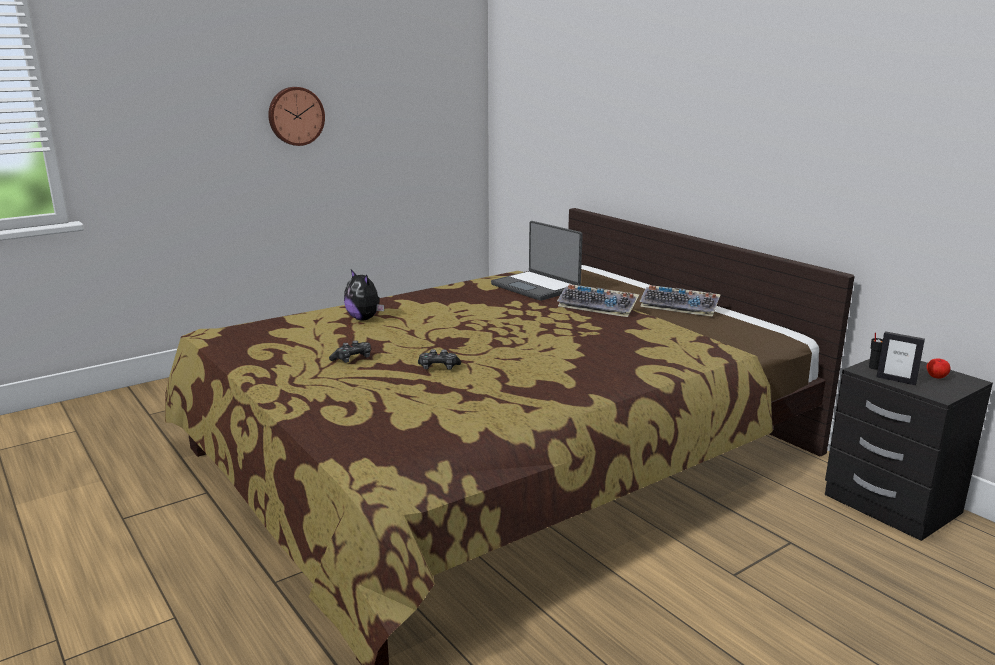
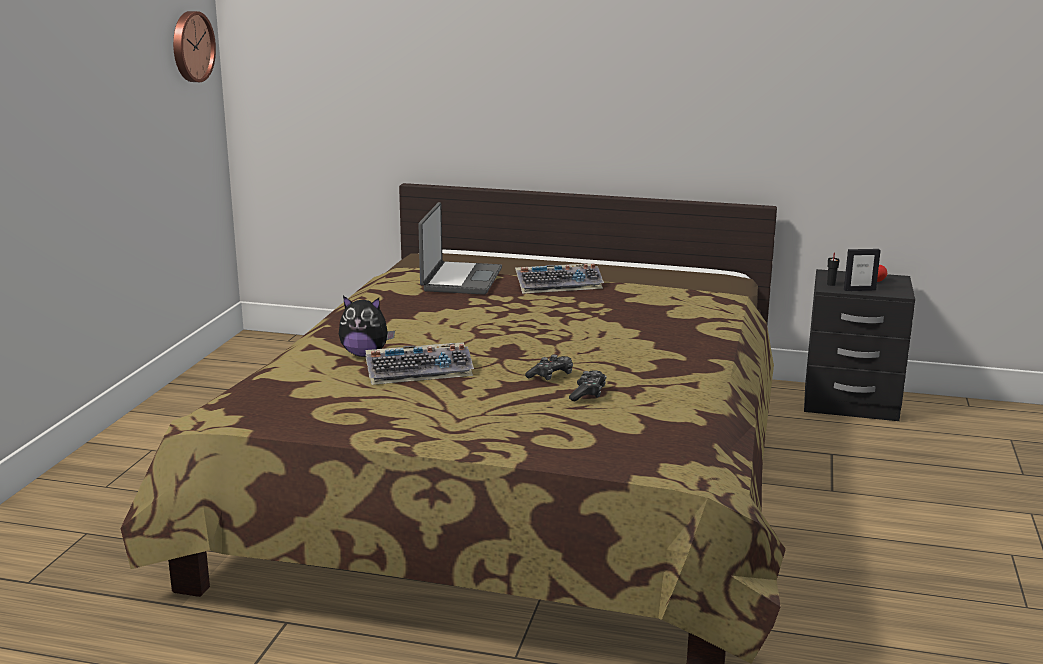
camera: 40 degrees left, 0 degrees up
wall clock [268,87,325,146] -> wall clock moved to [173,11,216,82]
game controller [329,340,371,363] -> game controller moved to [569,370,606,401]
laptop [491,221,583,301] -> laptop turned 90 degrees counterclockwise [418,202,502,295]
keyboard [639,285,721,317] -> keyboard moved to [365,342,474,385]

